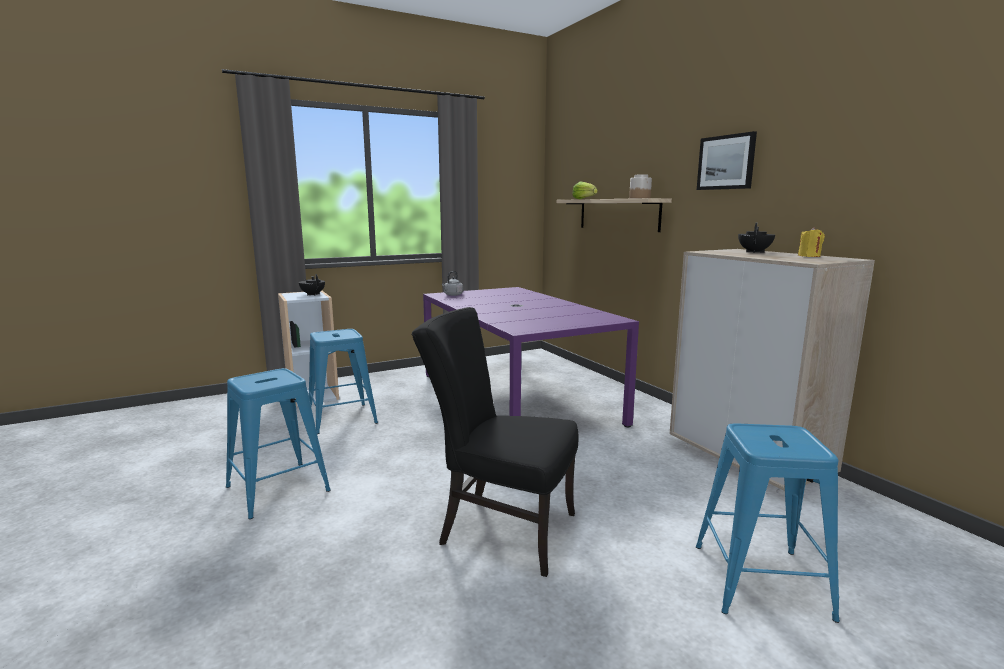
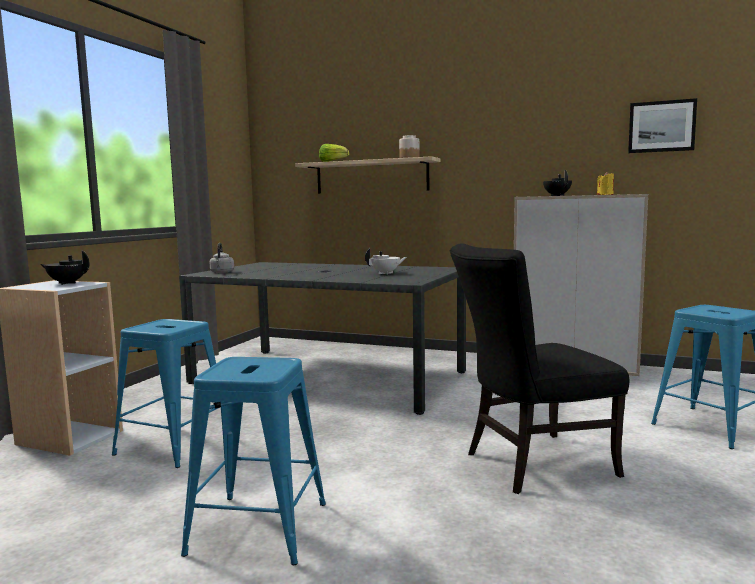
camera: 40 degrees left, 5 degrees down
purple dining table [423,287,639,427] -> grey dining table [179,262,466,415]
picture [697,131,757,190] -> picture moved to [628,98,697,153]
none -> white teapot [365,248,407,275]

